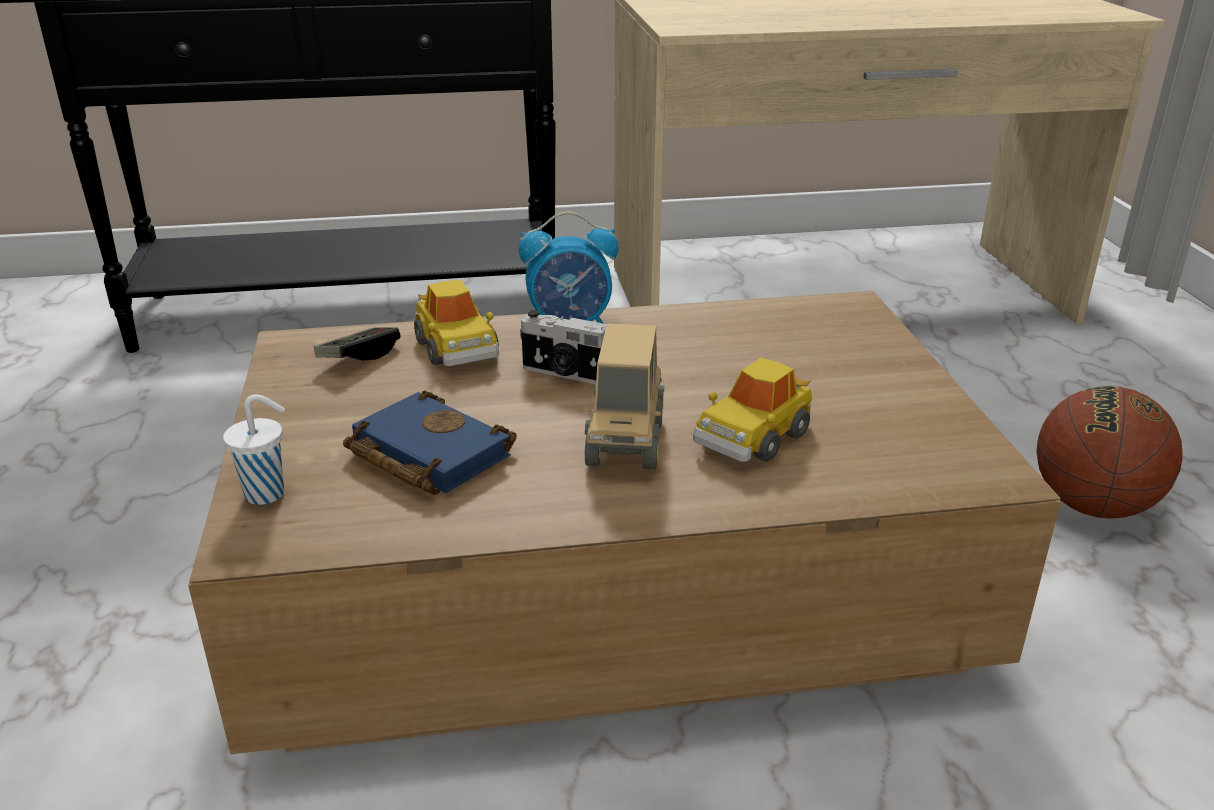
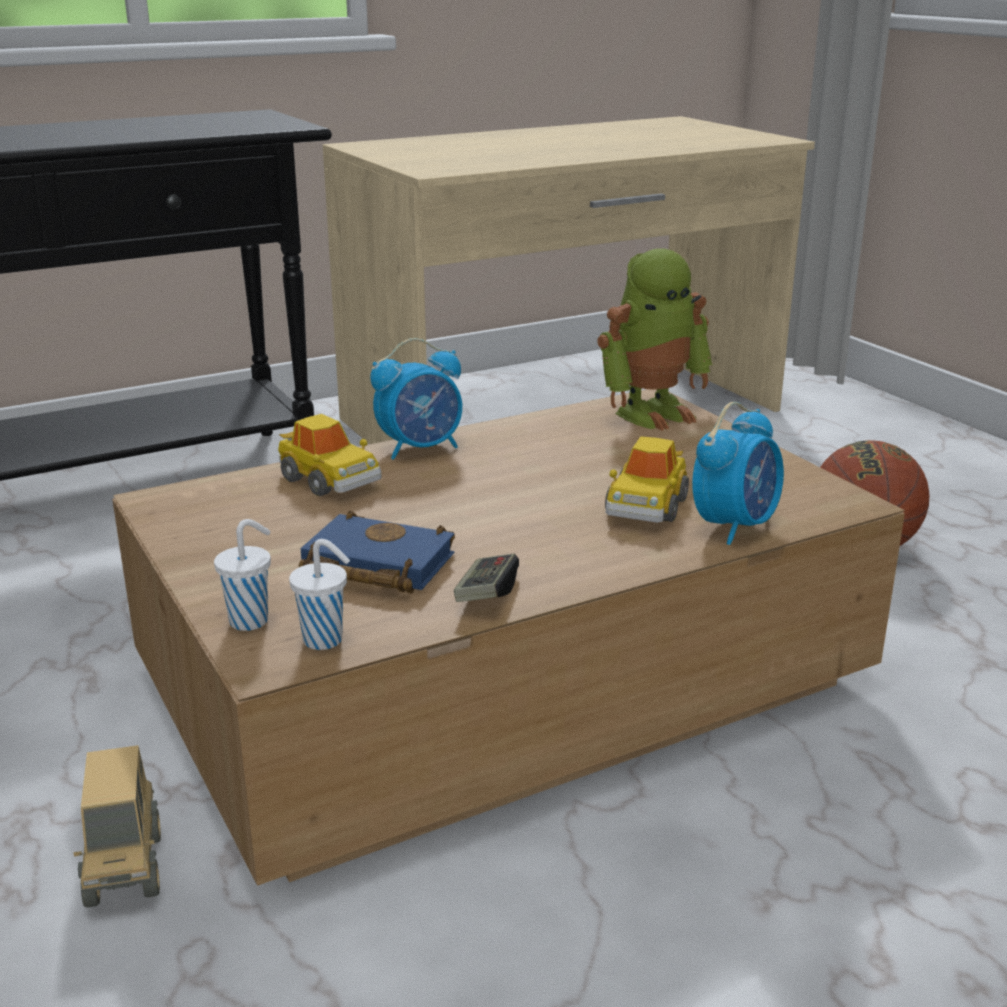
camera: 20 degrees left, 5 degrees down
game controller [314,327,401,360] -> game controller moved to [454,554,519,602]
camera [520,310,607,384] -> none
toy truck [584,324,664,470] -> toy truck moved to [73,745,161,908]
none -> white cup [289,539,350,650]
none -> toy robot [597,249,713,431]
none -> alarm clock [692,402,784,545]

